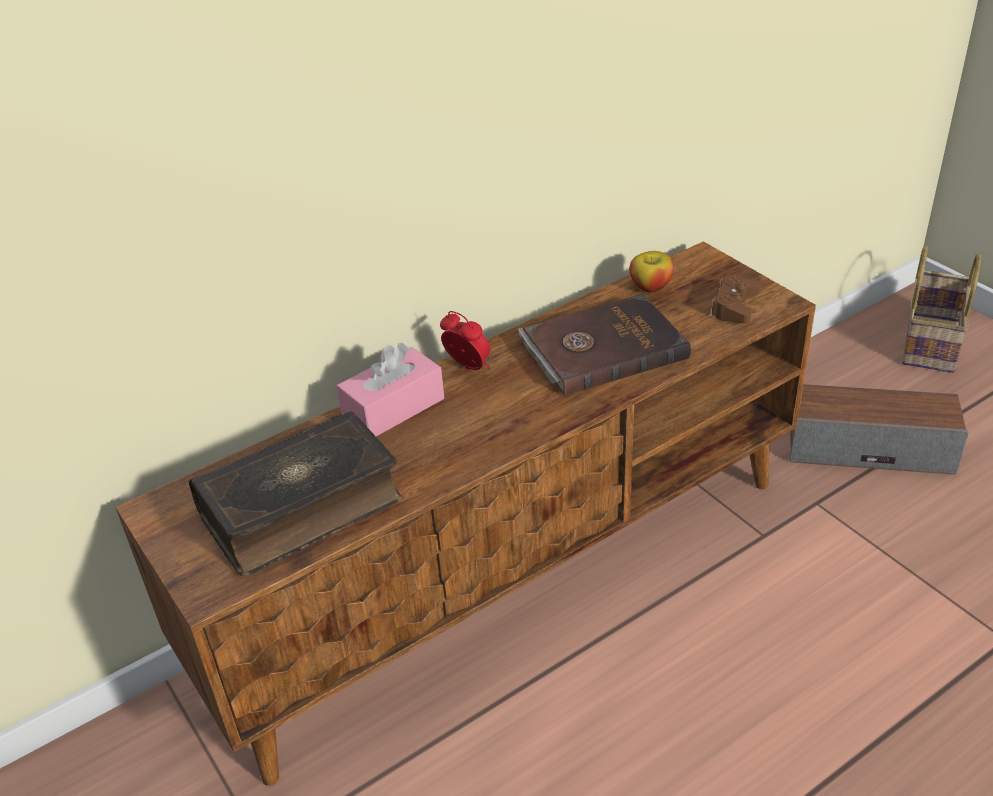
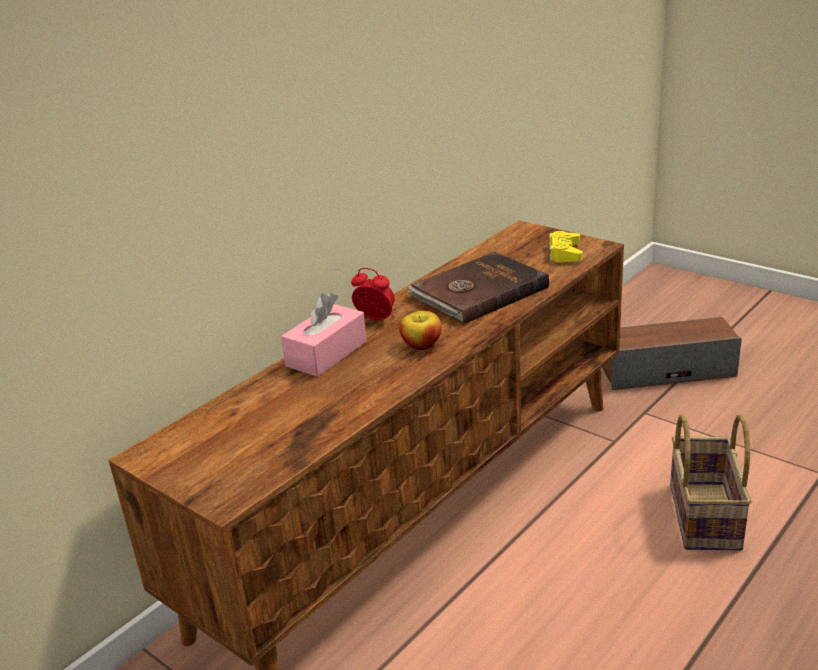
camera: 15 degrees left, 10 degrees down
book [189,411,402,576] -> none
apple [629,251,673,292] -> apple moved to [399,311,442,350]
brown game controller [710,275,761,324] -> yellow game controller [548,231,583,262]
basket [902,246,981,373] -> basket moved to [670,415,752,551]

